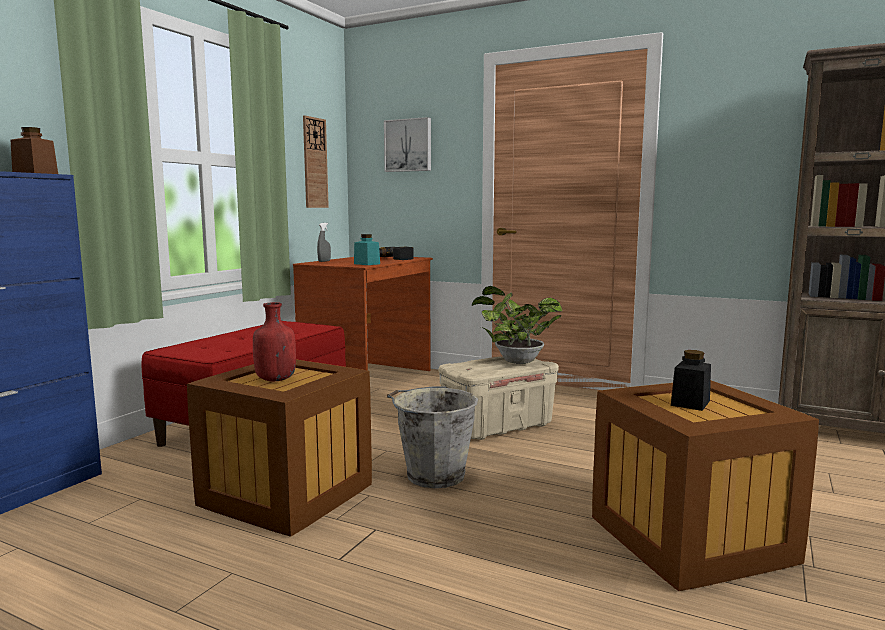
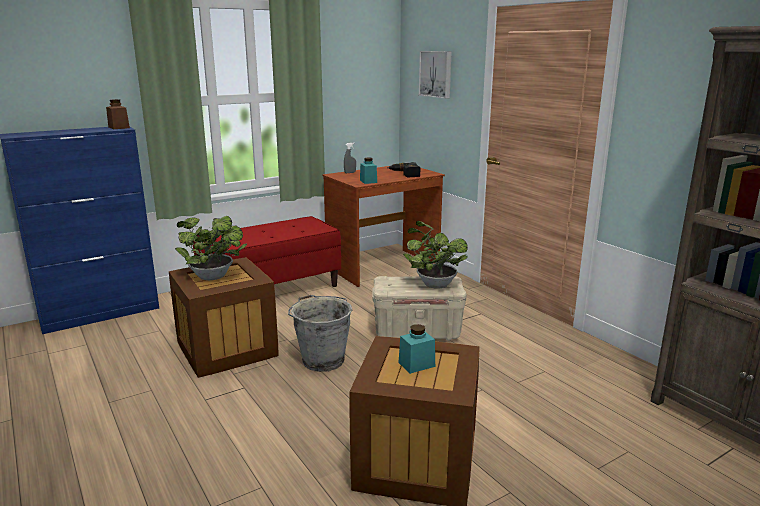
camera: 30 degrees right, 10 degrees up
red bottle [253,302,296,381] -> potted plant [175,216,247,280]
wall clock [303,115,329,208] -> none
black jar [671,350,711,411] -> turquoise jar [398,324,435,374]

